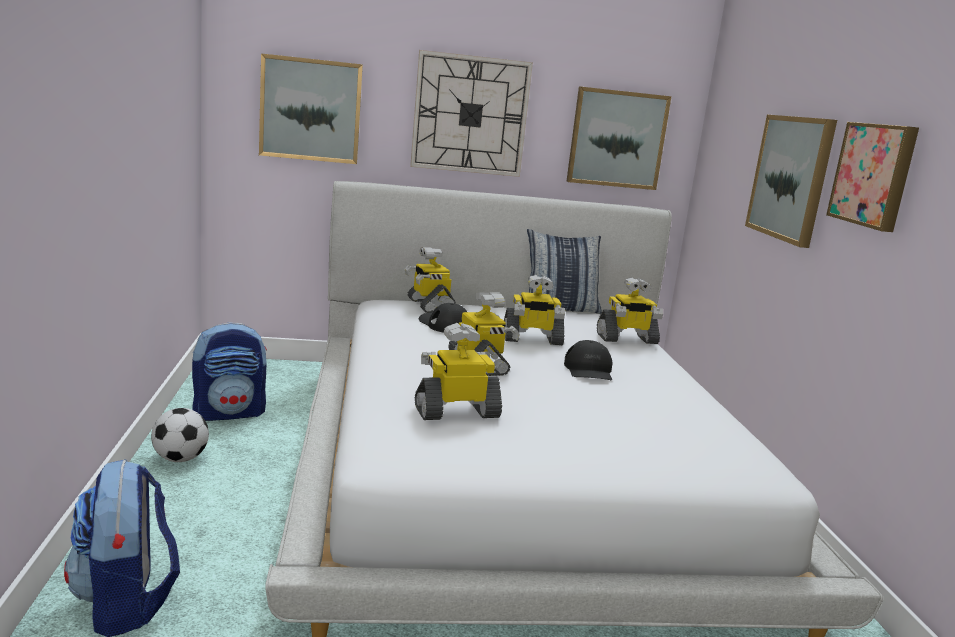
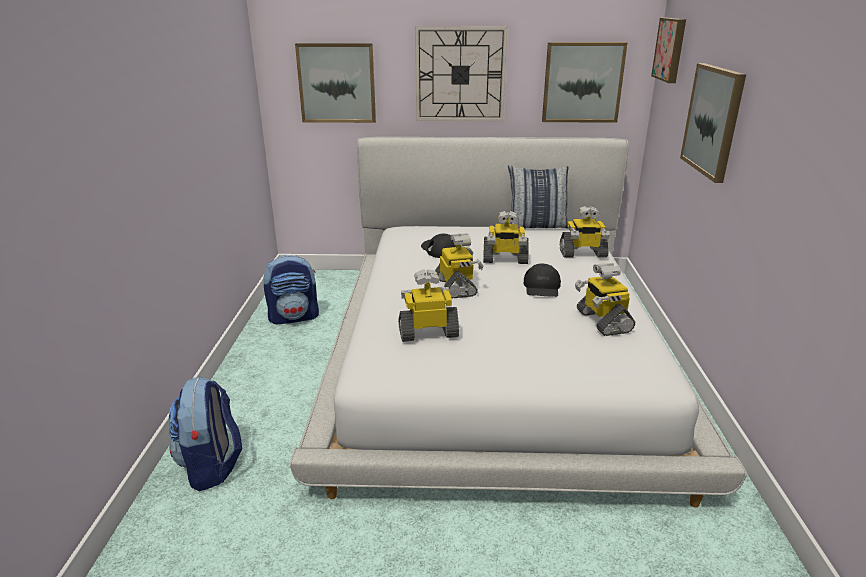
camera: 10 degrees right, 10 degrees up
football [151,408,209,462] -> none
toy robot [405,247,456,313] -> toy robot moved to [575,263,635,336]
picture [826,122,919,232] -> picture moved to [651,18,686,83]

